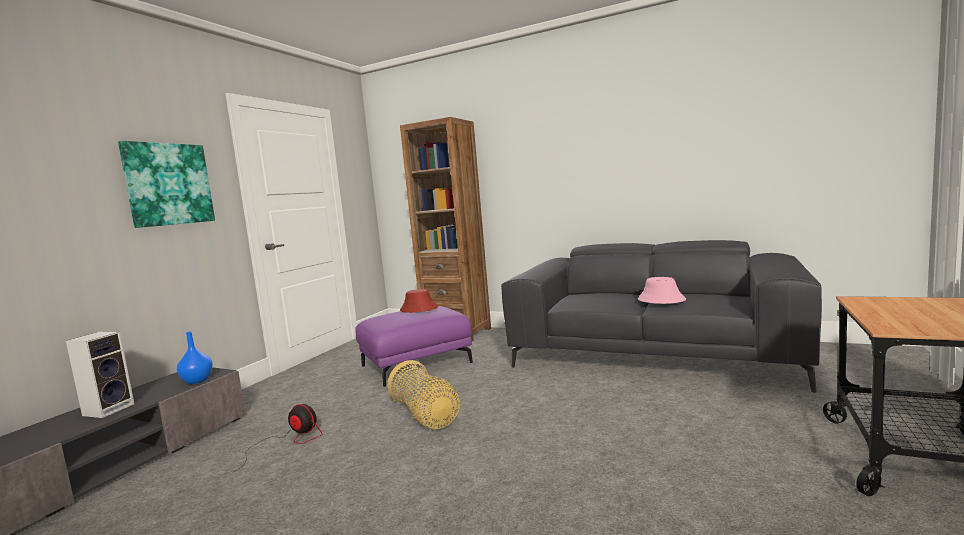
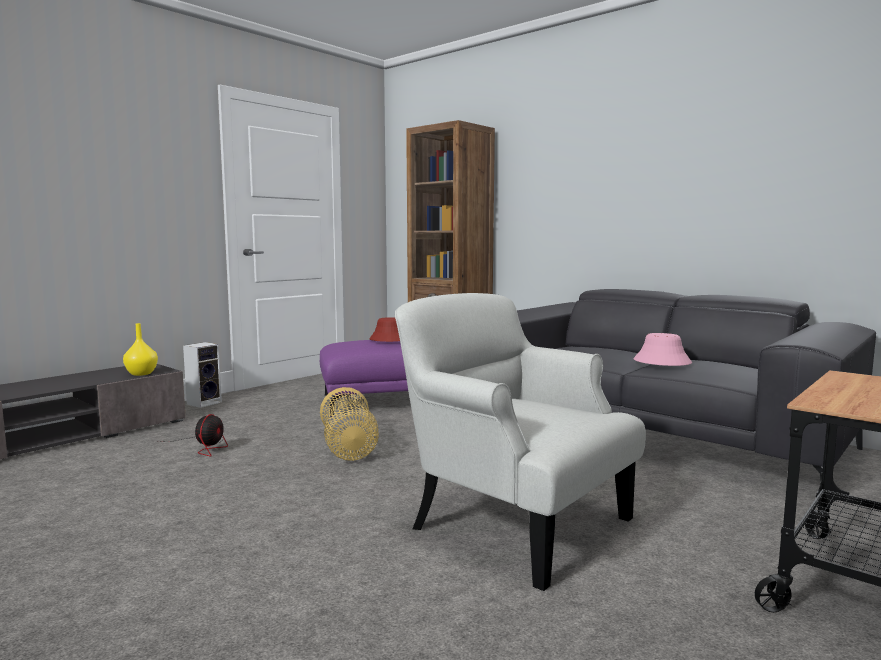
camera: 15 degrees right, 0 degrees up
speaker [66,331,134,418] -> speaker moved to [183,342,222,408]
picture [118,141,215,228] -> none
blue vase [177,332,213,384] -> yellow vase [123,323,158,376]
fan [234,404,322,472] -> fan turned 60 degrees clockwise [158,414,228,457]
none -> white armchair [395,293,646,591]

